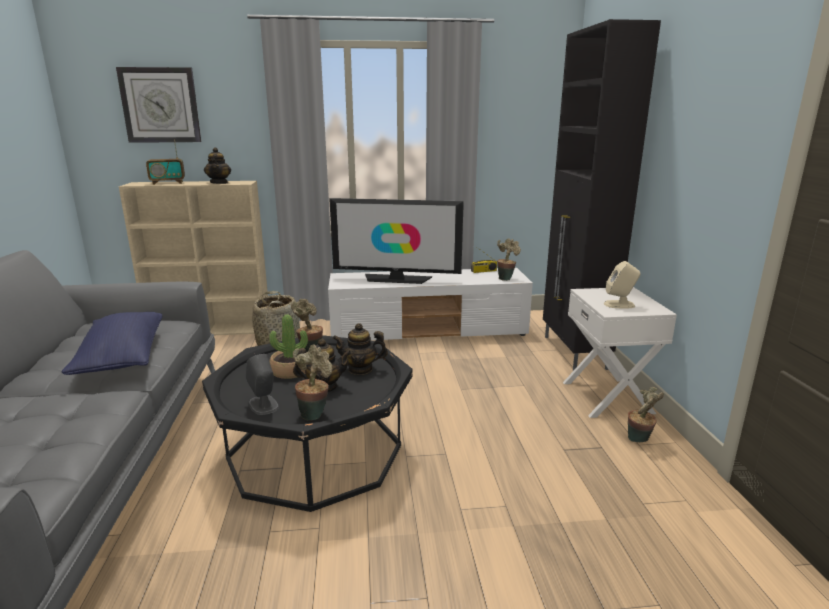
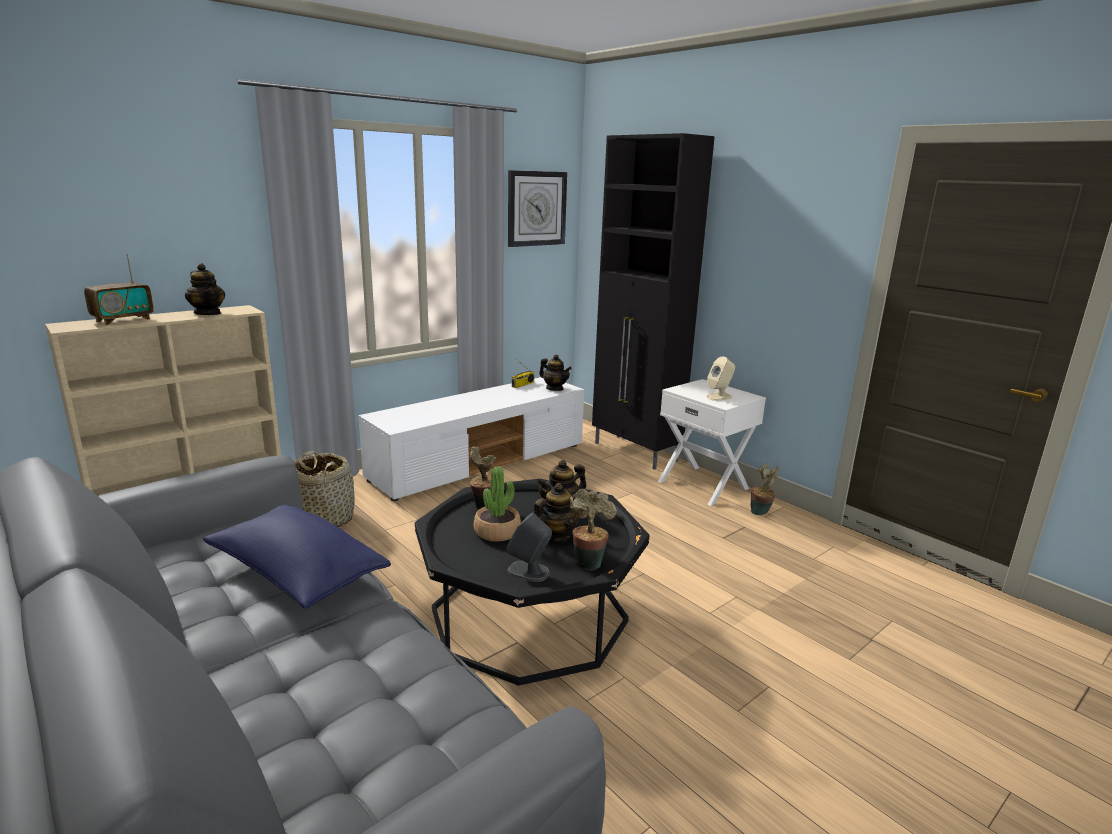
camera: 35 degrees left, 0 degrees up
wall clock [116,67,201,143] -> wall clock moved to [508,170,567,247]
television [329,198,464,284] -> none
potted plant [497,238,521,281] -> teapot [539,354,572,391]

